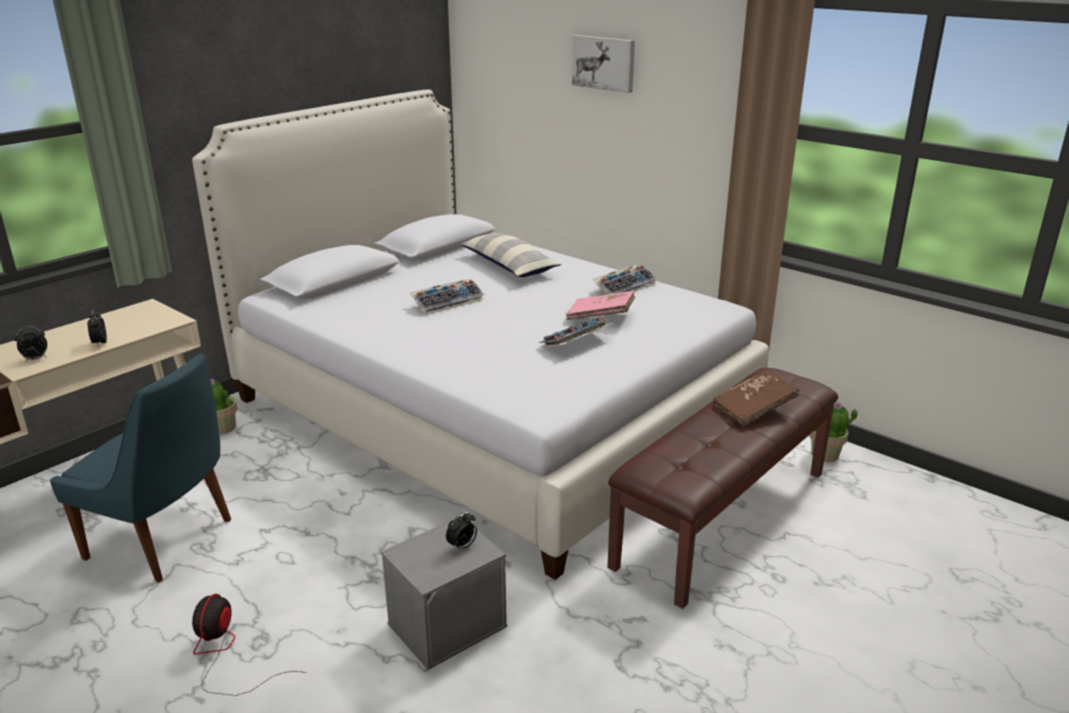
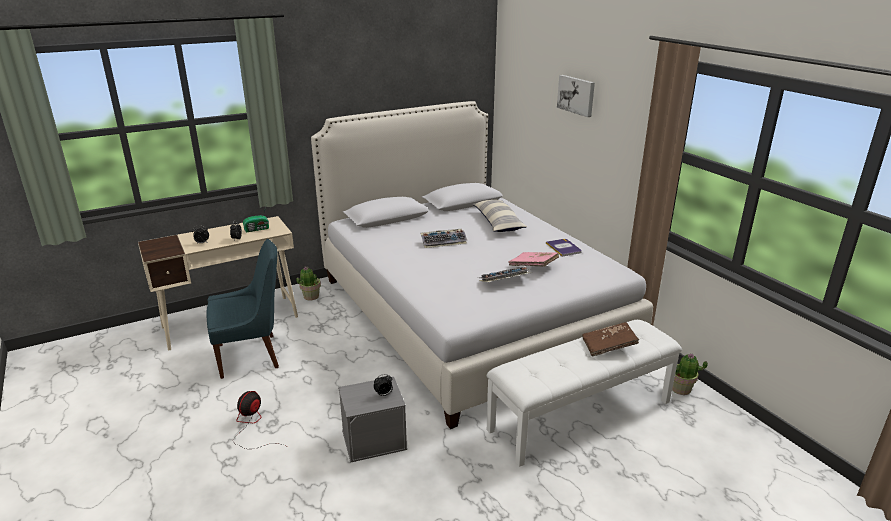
camera: 20 degrees right, 0 degrees up
blue chair [50,353,231,583] -> blue chair turned 60 degrees counterclockwise [206,239,279,379]
keyboard [591,265,657,295] -> book [546,239,582,257]
brown bench [608,368,838,609] -> white bench [486,320,682,467]
none -> radio [243,207,269,232]

